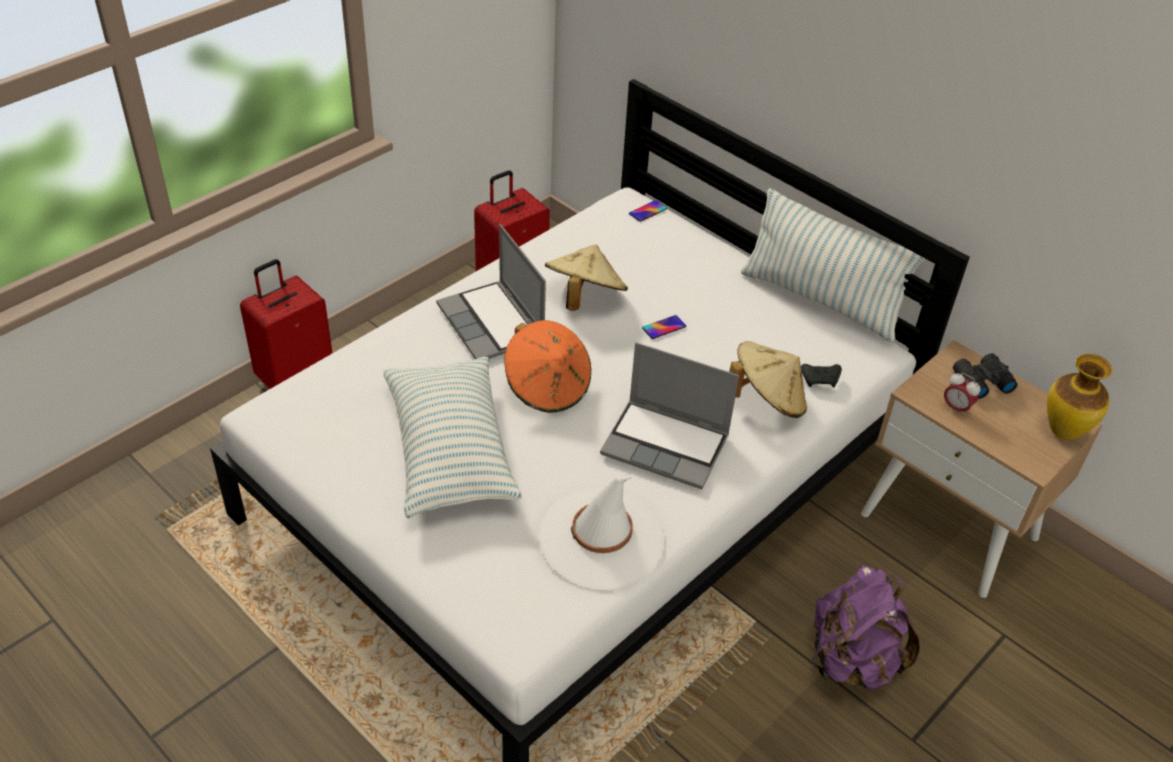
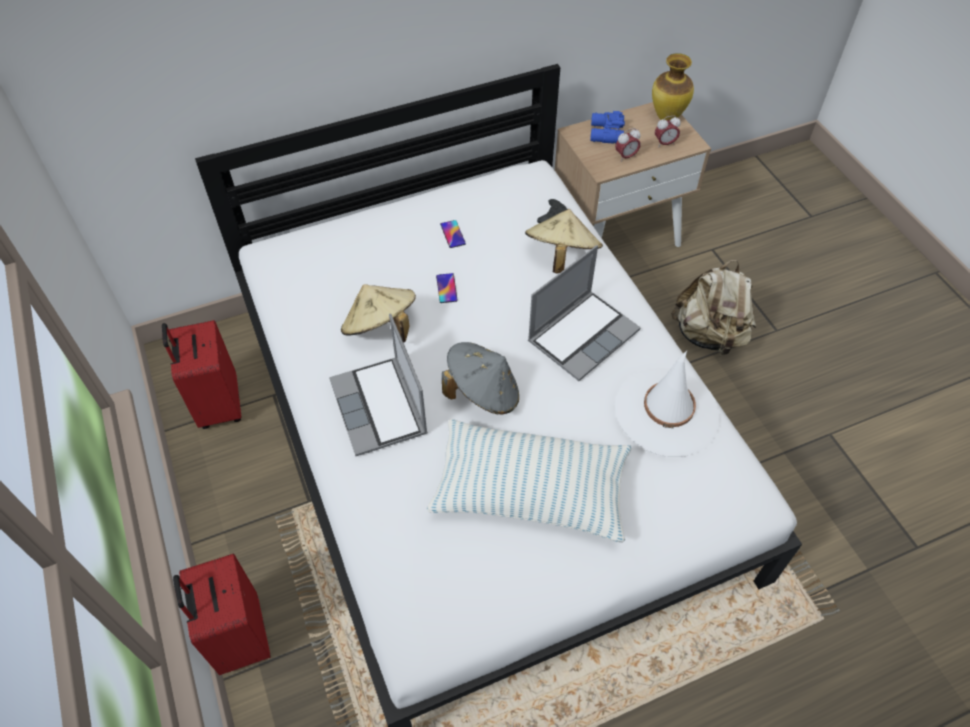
camera: 65 degrees left, 10 degrees up
laptop [436,224,546,359] -> laptop turned 75 degrees clockwise [329,314,428,456]
orange hat [504,320,591,413] -> grey hat [442,342,519,414]
phone [629,200,667,222] -> phone moved to [440,220,466,248]
pillow [741,188,925,342] -> none
purple backpack [812,565,920,690] -> beige backpack [671,260,756,356]
black binoculars [953,353,1018,399] -> blue binoculars [590,111,625,144]
none -> alarm clock [655,115,681,148]

